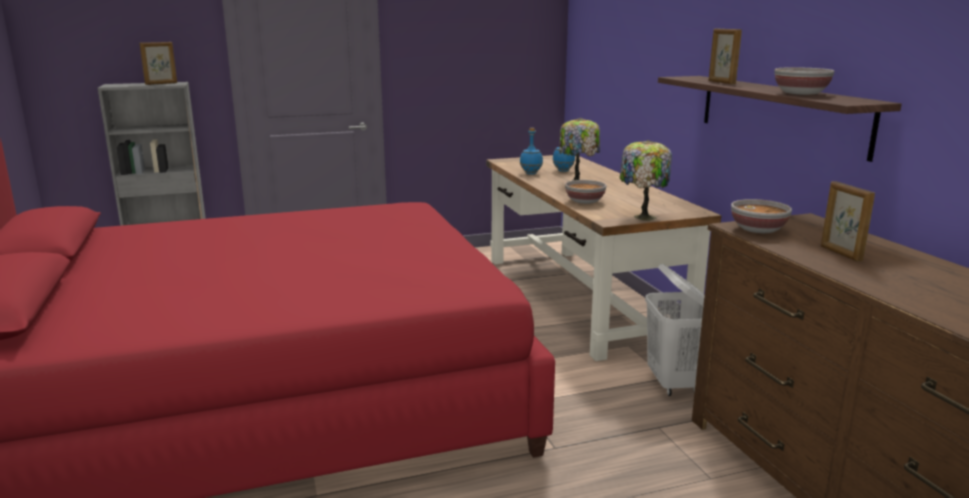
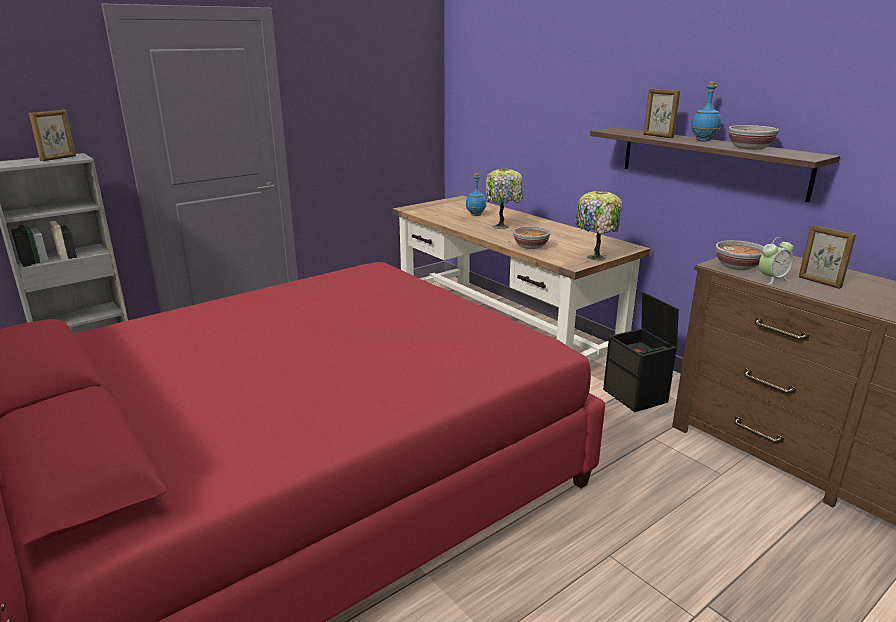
camera: 20 degrees left, 5 degrees up
blue bottle [520,128,543,175] -> blue bottle moved to [690,82,721,142]
white laundry basket [645,264,705,396] -> black storage box [603,292,679,412]
none -> alarm clock [759,237,794,285]

